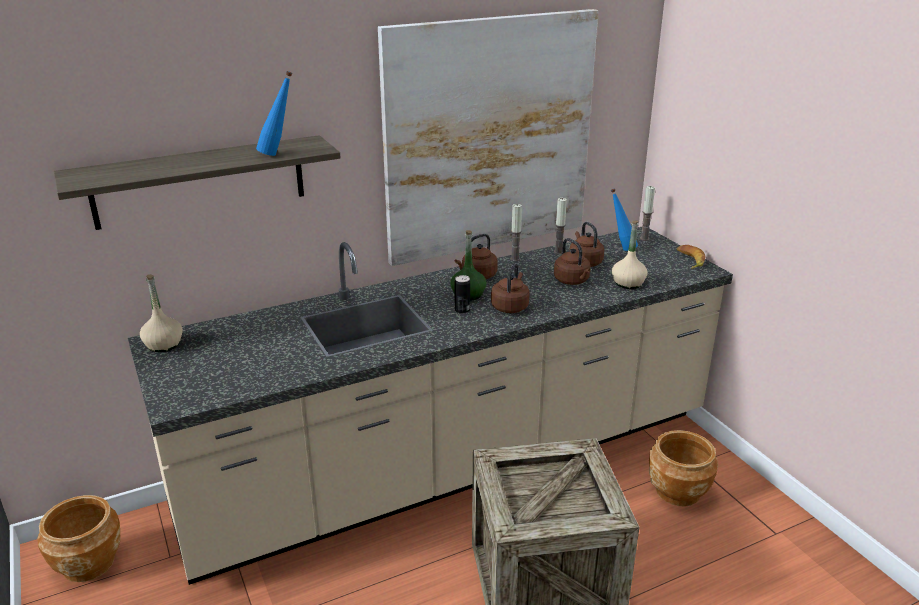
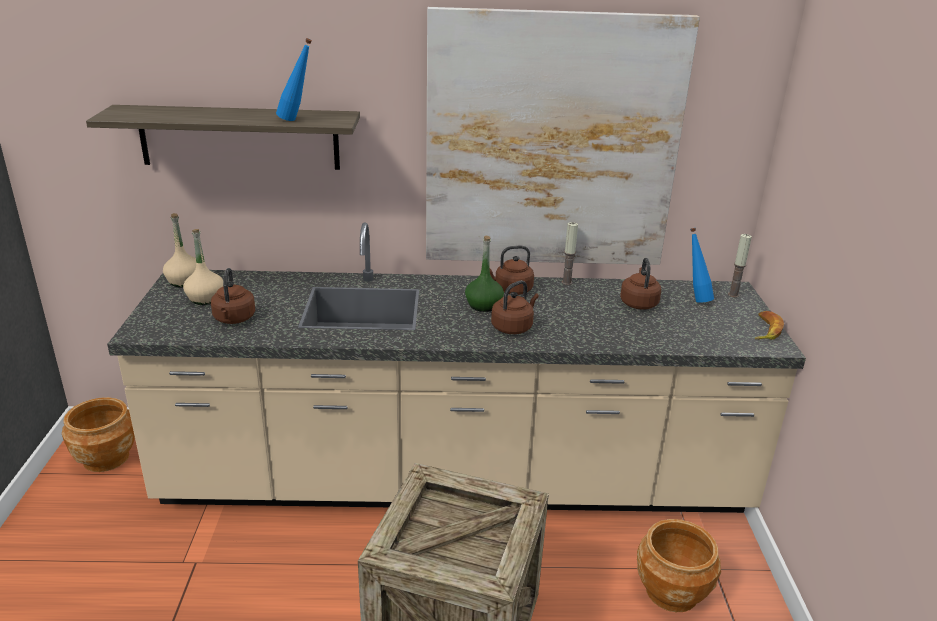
camera: 25 degrees right, 0 degrees up
can [455,275,470,314] -> none
candle [554,198,567,254] -> none
brown kettle [554,238,591,285] -> brown kettle moved to [211,268,255,324]
beige bottle [612,221,648,289] -> beige bottle moved to [183,229,223,305]

